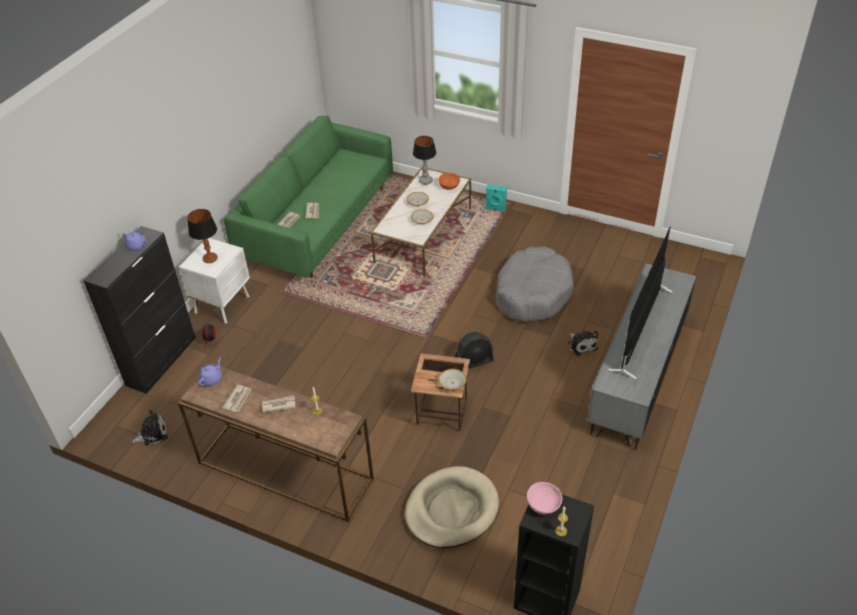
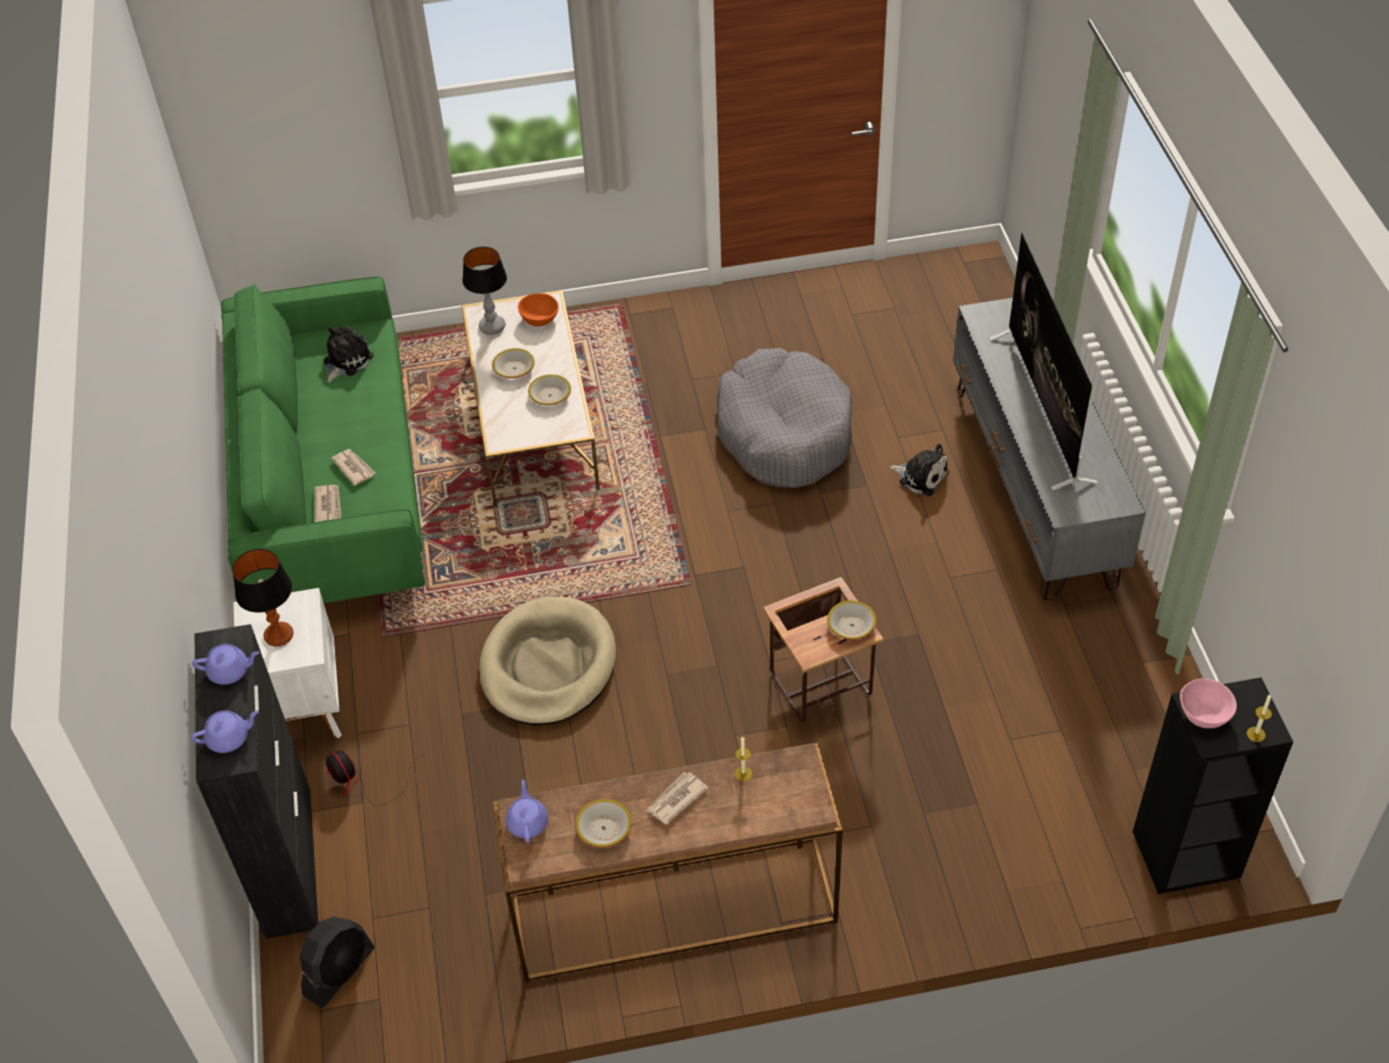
camera: 35 degrees left, 5 degrees up
plush toy [131,410,168,445] -> plush toy moved to [323,326,374,383]
newspaper [222,385,251,412] -> bowl [576,799,632,848]
beige dog bed [405,466,499,548] -> beige dog bed moved to [479,597,616,726]
black fan [455,332,494,369] -> black fan moved to [300,917,374,1008]
turquoise speaker [486,185,507,212] -> none
none -> purple teapot [191,710,259,753]

